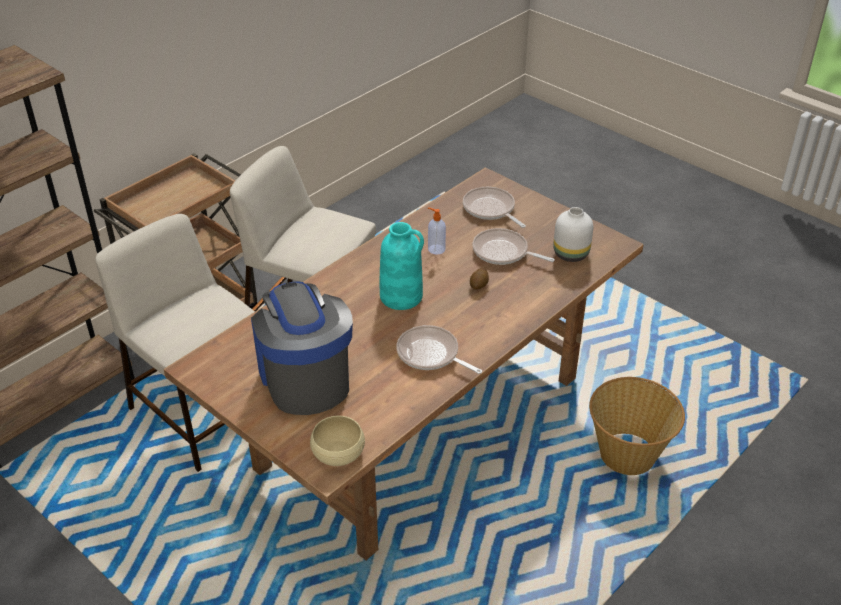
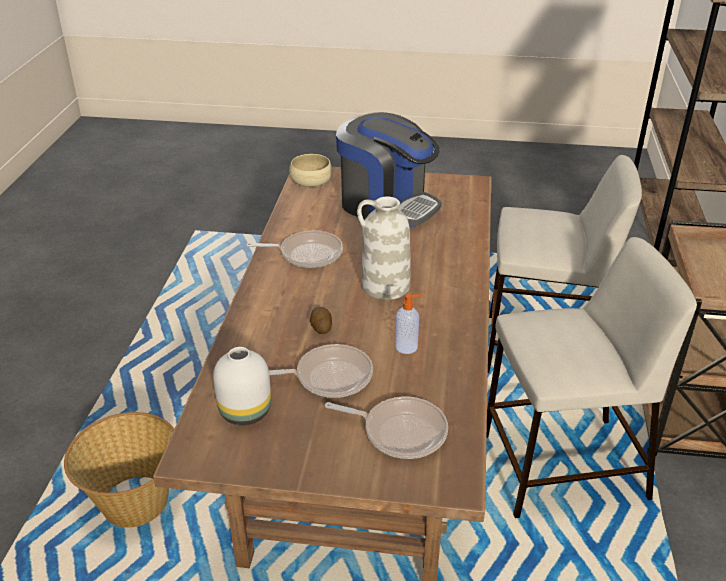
camera: 145 degrees right, 5 degrees down
turquoise vase [380,222,424,310] -> white vase [357,197,411,300]

